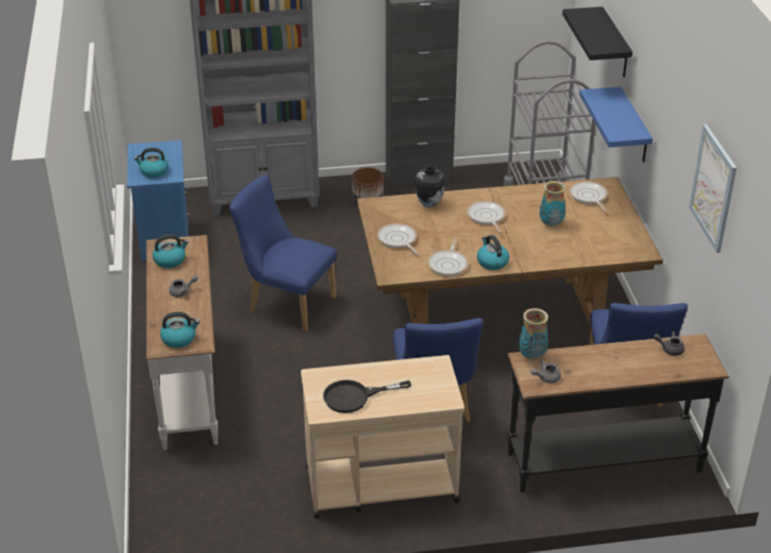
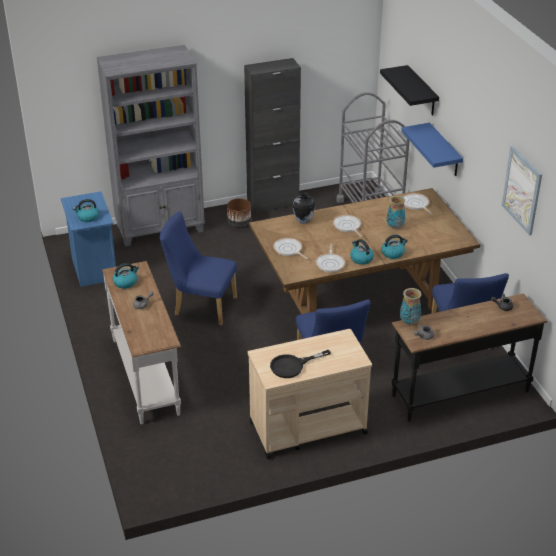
camera: 10 degrees left, 0 degrees up
kettle [160,312,200,348] -> kettle moved to [381,234,408,259]

